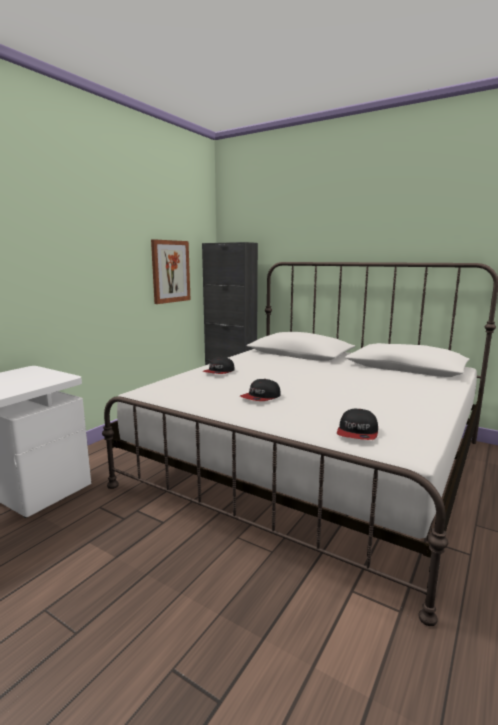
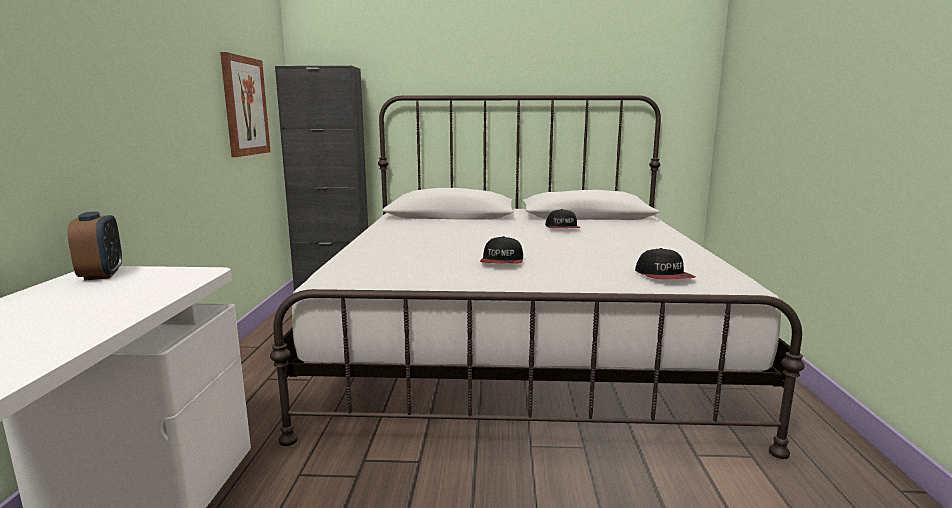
camera: 30 degrees left, 0 degrees up
cap [203,357,235,374] -> cap moved to [545,209,580,228]
none -> alarm clock [67,211,122,280]

